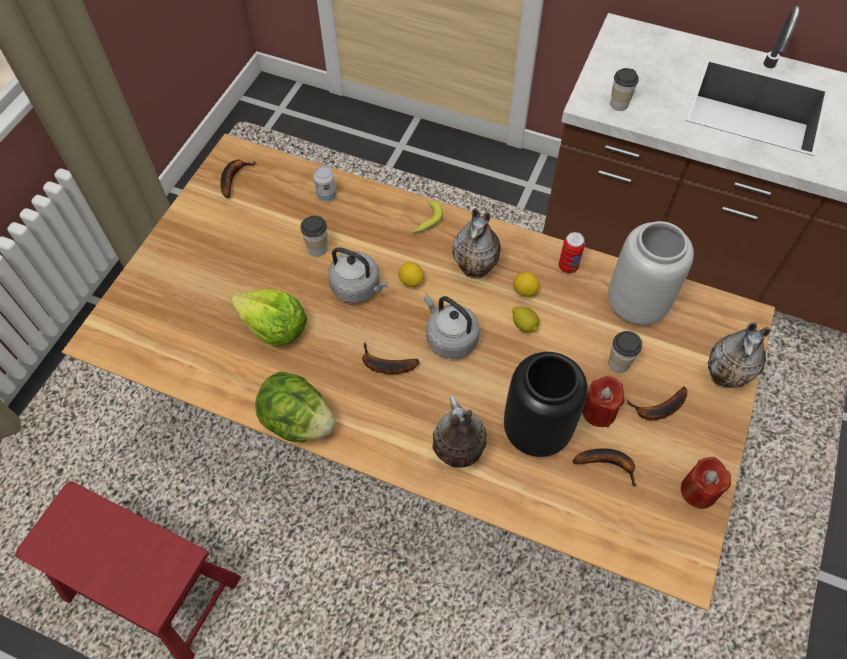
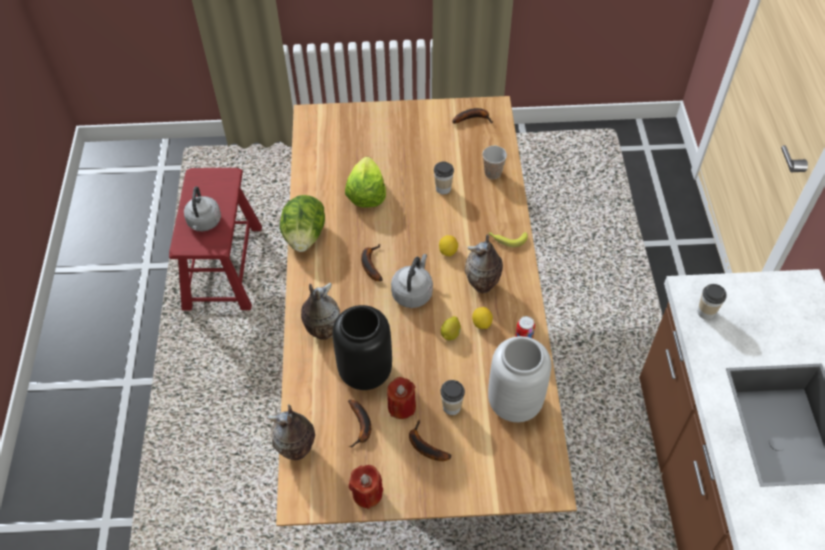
camera: 65 degrees right, 5 degrees down
can [313,166,337,201] -> cup [482,146,507,179]
grey kettle [328,247,388,303] -> grey kettle moved to [184,186,221,231]
vase [708,322,771,388] -> vase moved to [267,404,315,460]

